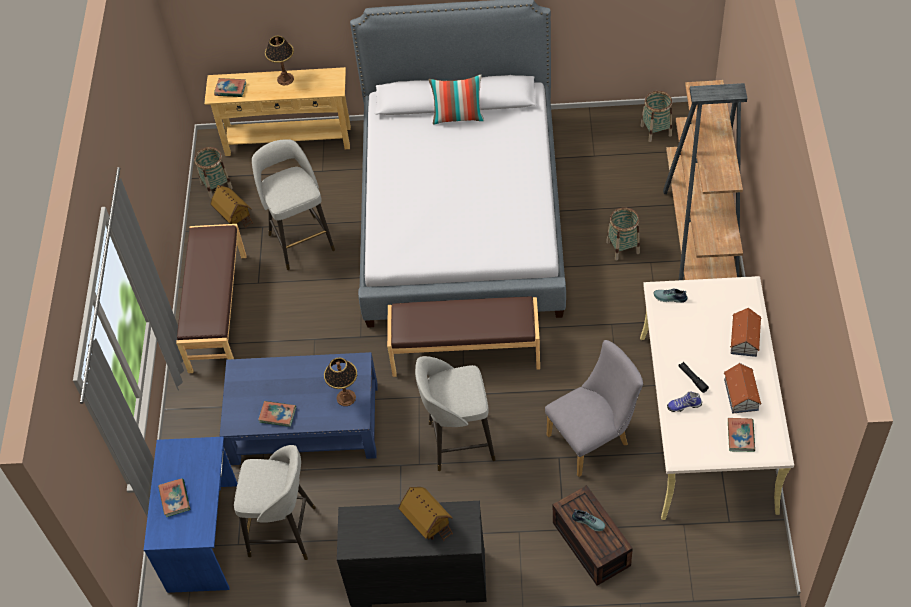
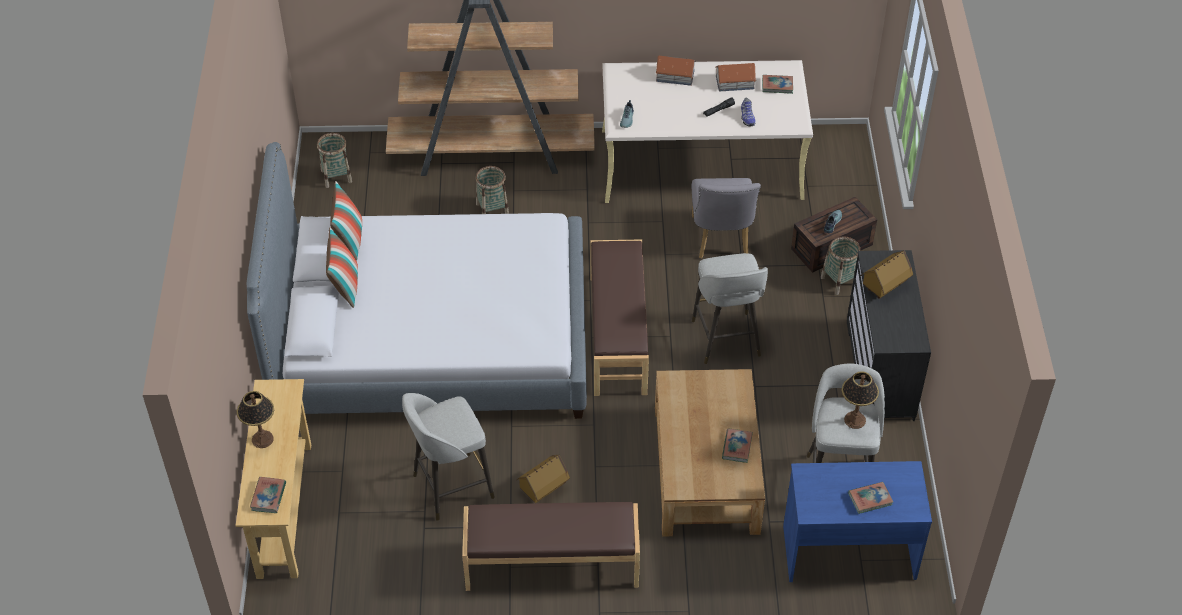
camera: 95 degrees left, 5 degrees down
basket [194,147,233,199] -> basket moved to [821,236,860,295]
toy house [210,185,254,228] -> toy house moved to [516,455,570,503]
blue coffee table [220,352,377,465] -> brown coffee table [655,369,765,537]
table lamp [324,357,357,406] -> table lamp moved to [841,371,879,429]
grey chair [545,340,643,477] -> grey chair turned 150 degrees counterclockwise [692,178,761,259]
none -> pillow [330,181,362,260]

